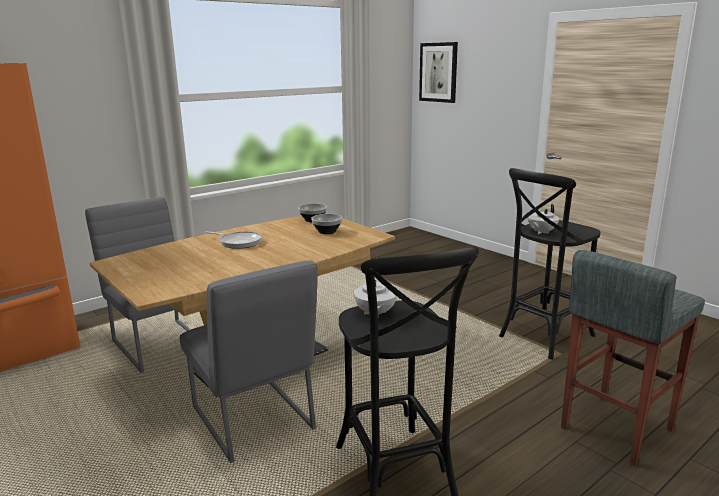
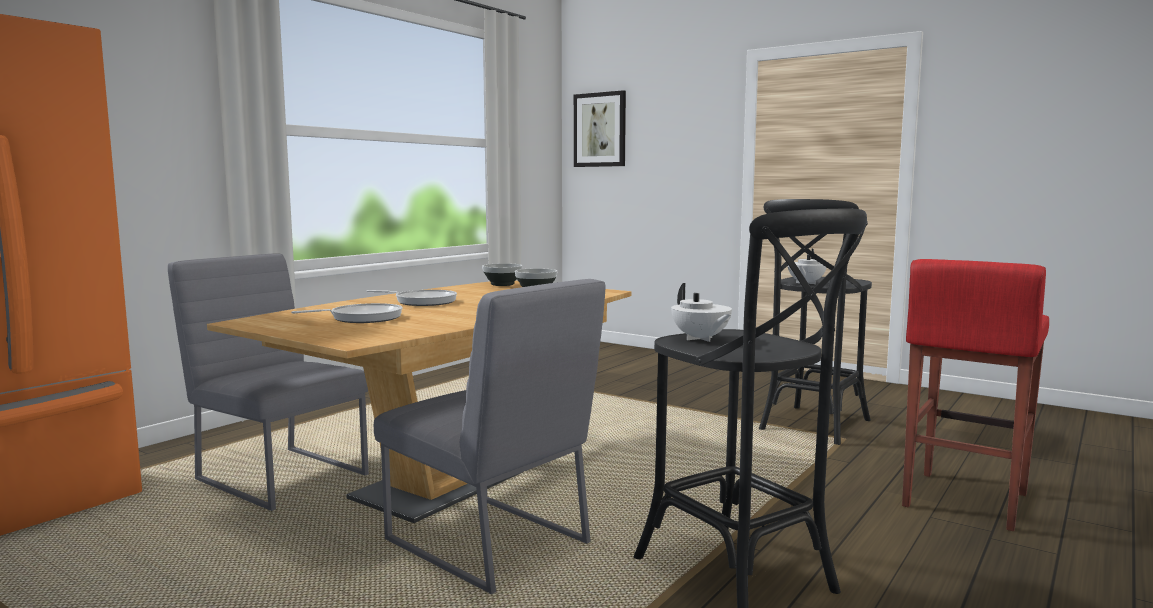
camera: 15 degrees left, 10 degrees down
grey stool [561,250,705,466] -> red stool [902,259,1049,531]
none -> frying pan [291,303,402,323]

